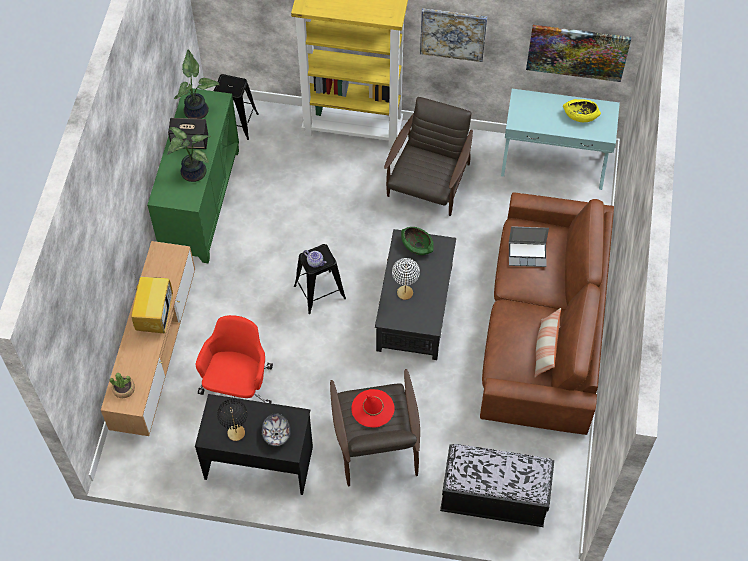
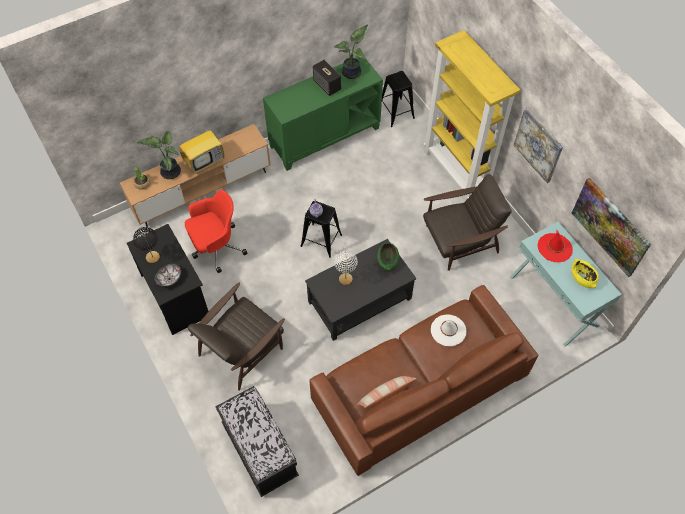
camera: 50 degrees right, 0 degrees up
potted plant [167,127,211,182] -> potted plant moved to [137,131,181,179]
red hat [351,389,395,427] -> red hat moved to [537,230,573,262]
laptop [509,226,549,267] -> white hat [431,315,467,346]

